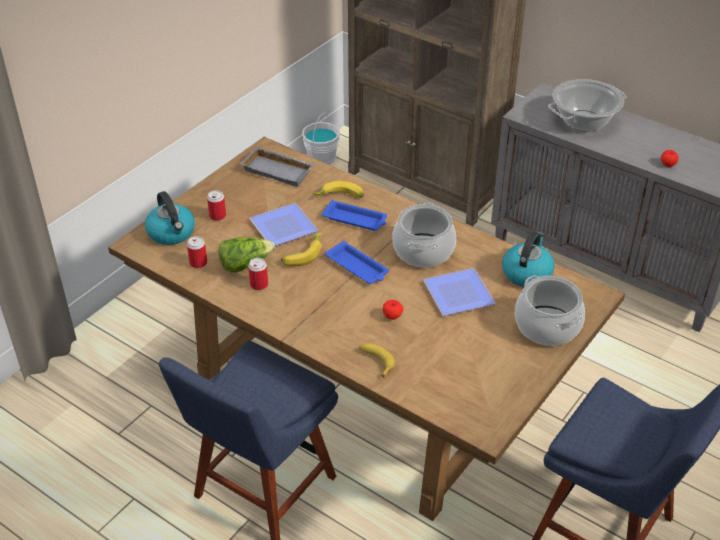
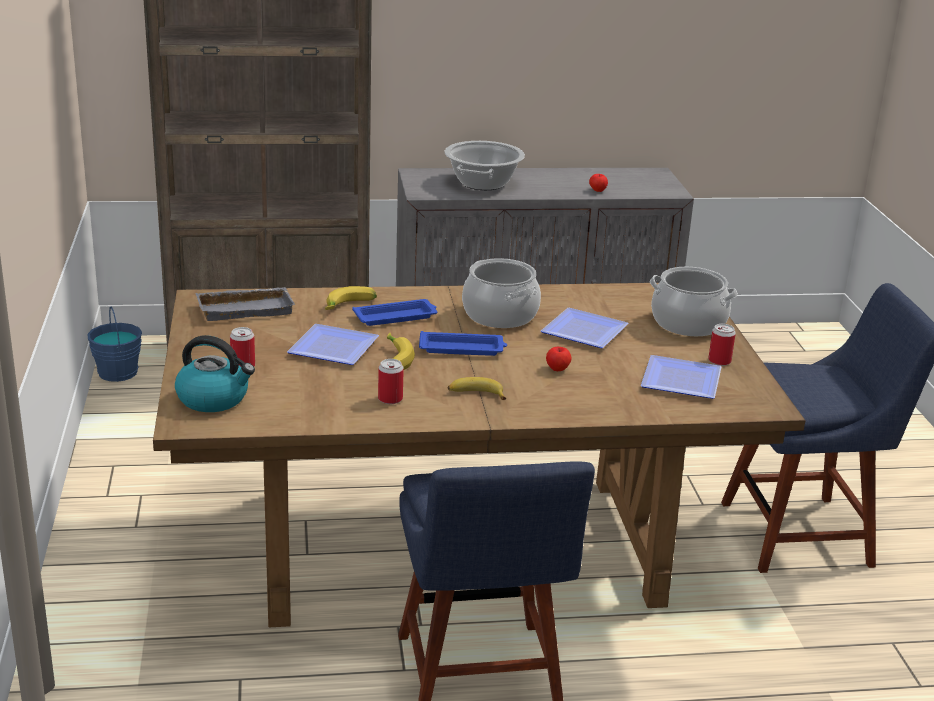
camera: 45 degrees left, 15 degrees down
can [187,236,207,268] -> can moved to [708,324,736,366]
lettuce [218,237,275,273] -> none
white bucket [302,113,340,165] -> blue bucket [88,307,142,382]
banana [359,343,395,378] -> banana moved to [448,377,506,400]
kettle [502,231,554,287] -> none
none -> plate [641,355,722,399]

